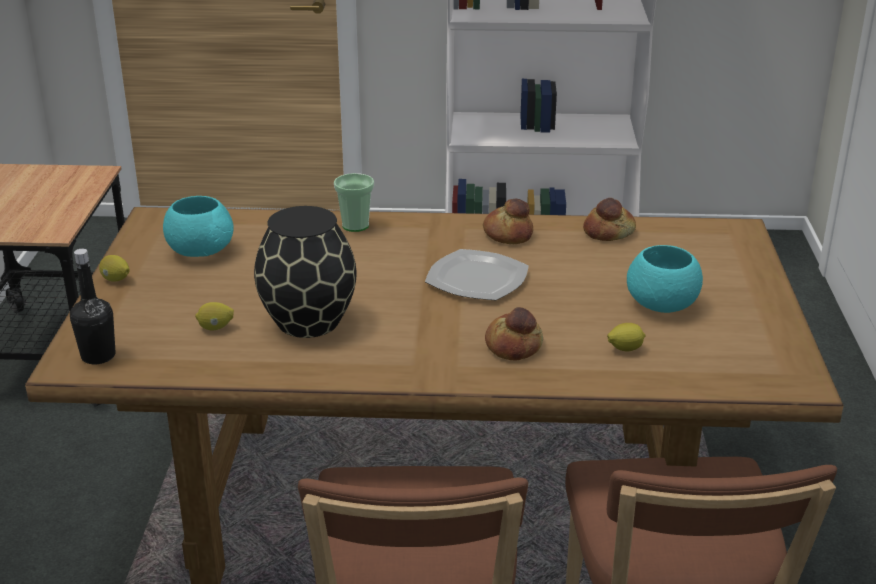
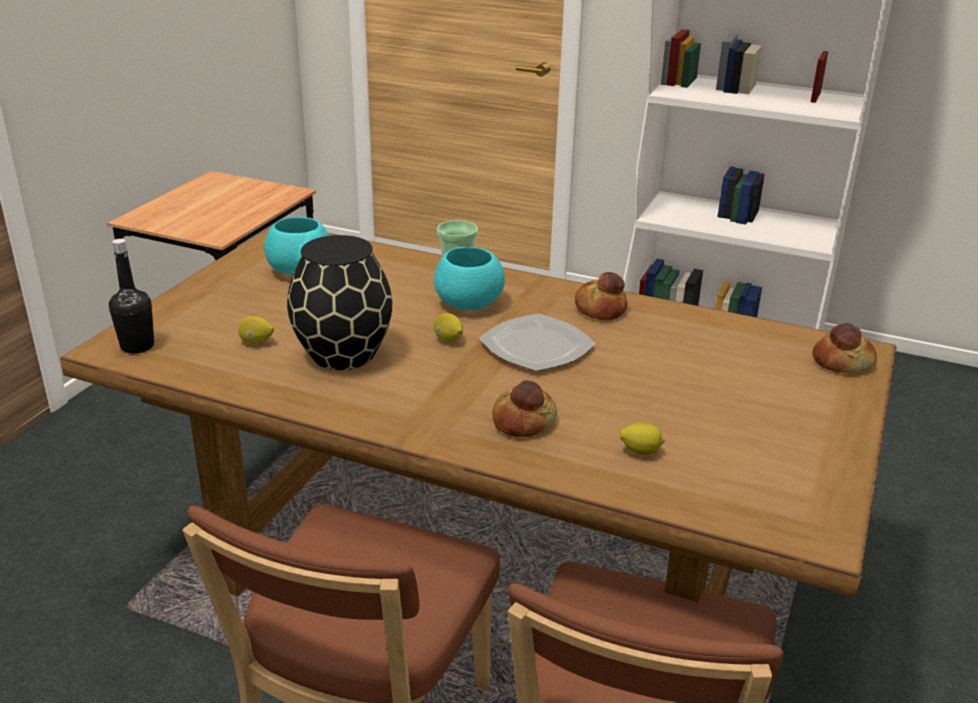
camera: 20 degrees right, 0 degrees up
lemon [99,255,130,282] -> lemon moved to [434,313,463,341]
bread [583,198,636,241] -> bread moved to [812,323,877,373]
turquoise bowl [627,245,703,313] -> turquoise bowl moved to [434,247,505,310]

